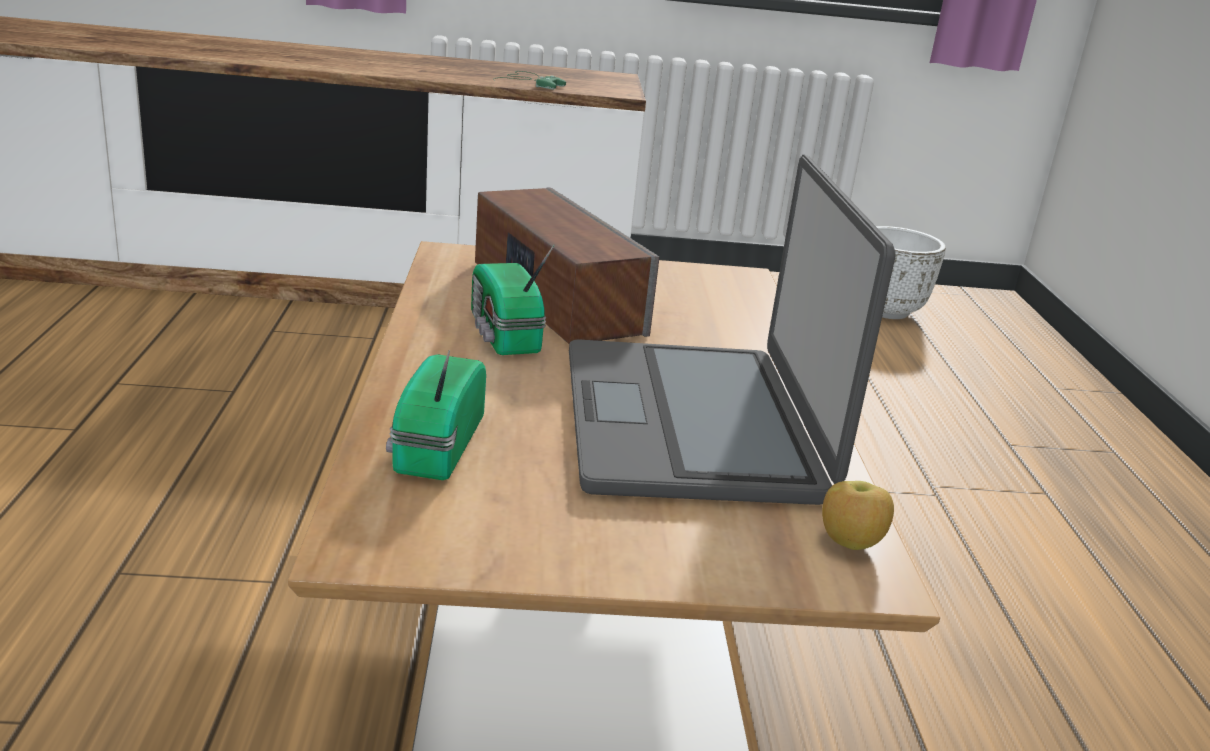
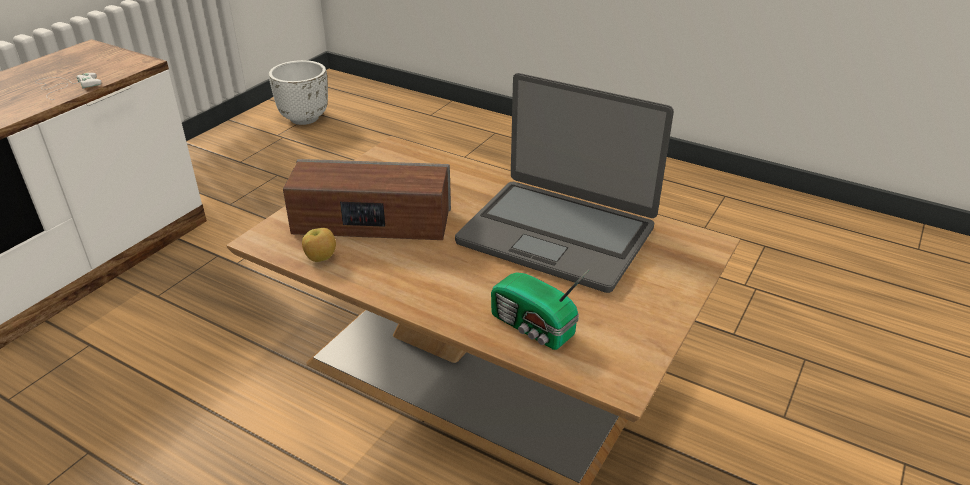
camera: 55 degrees left, 10 degrees up
radio [471,245,554,355] -> none
green game controller [493,71,566,90] -> white game controller [35,73,102,100]
apple [822,481,894,550] -> apple moved to [302,228,336,262]

